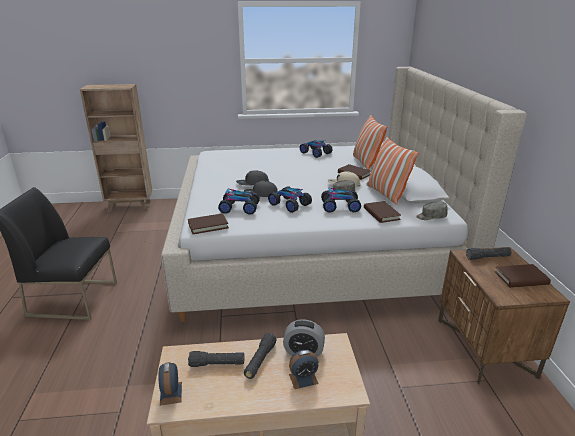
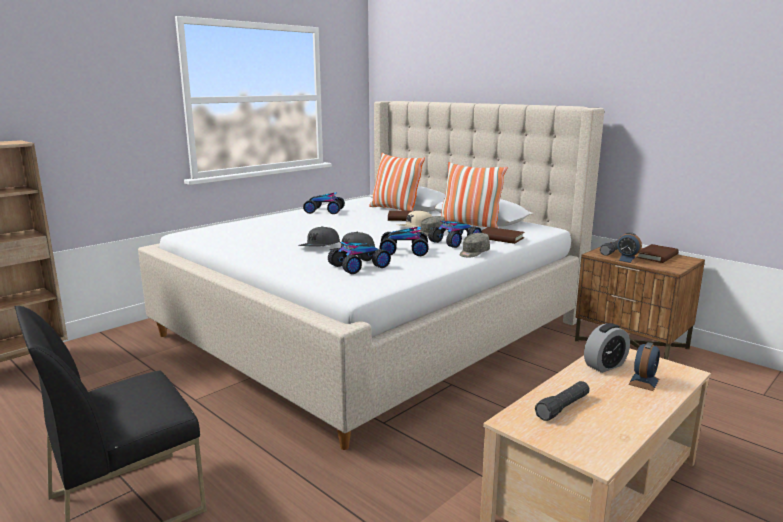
camera: 40 degrees left, 10 degrees down
alarm clock [158,362,182,406] -> alarm clock moved to [616,232,642,264]
brown book [188,213,229,234] -> none
black flashlight [244,333,277,379] -> none
grey cap [416,201,448,220] -> grey cap moved to [459,233,490,258]

